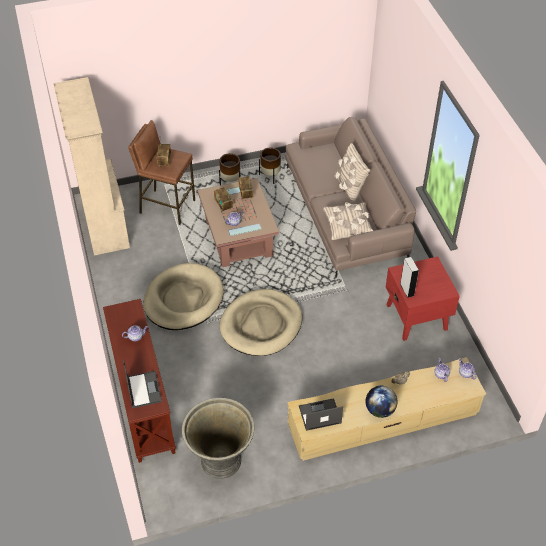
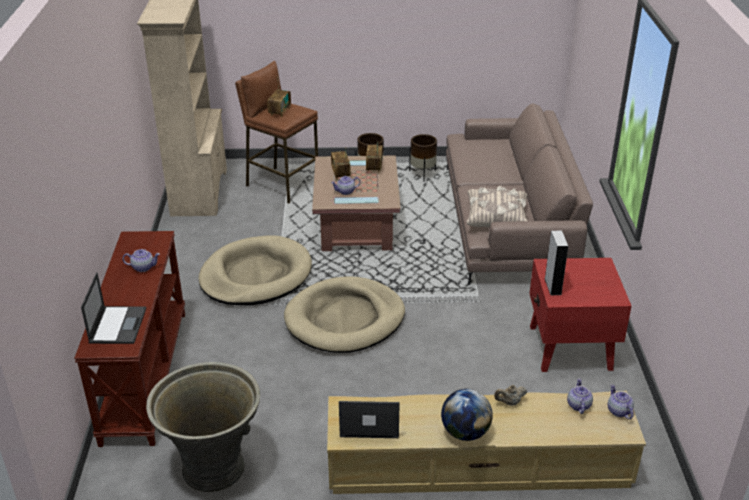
camera: 15 degrees right, 15 degrees down
beige pillow [334,143,370,203] -> none

